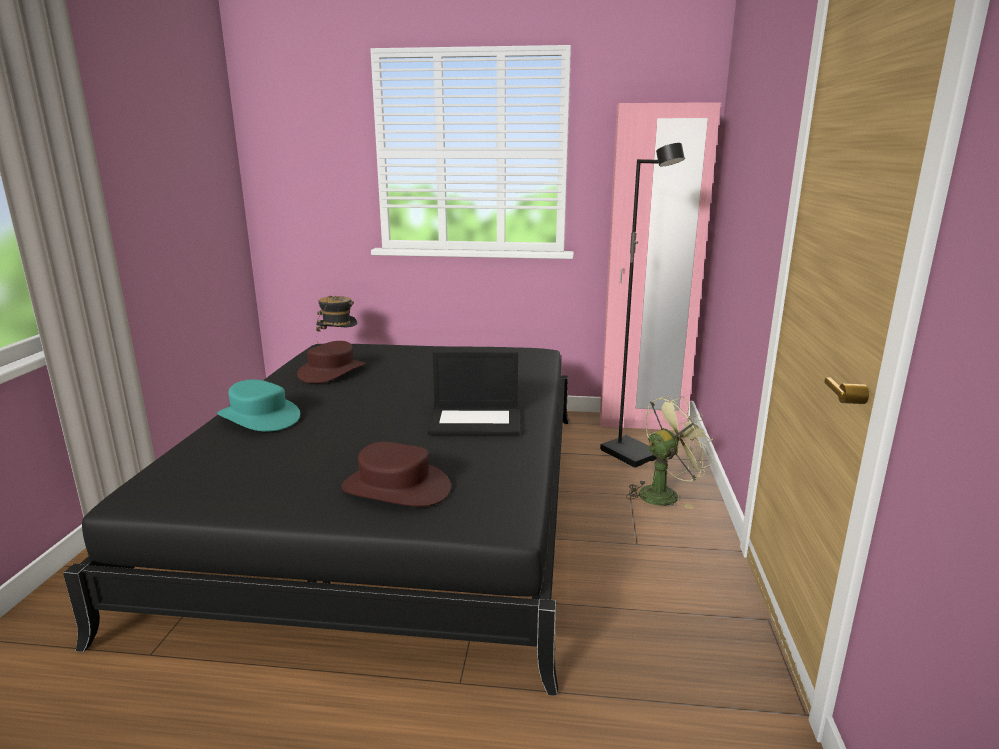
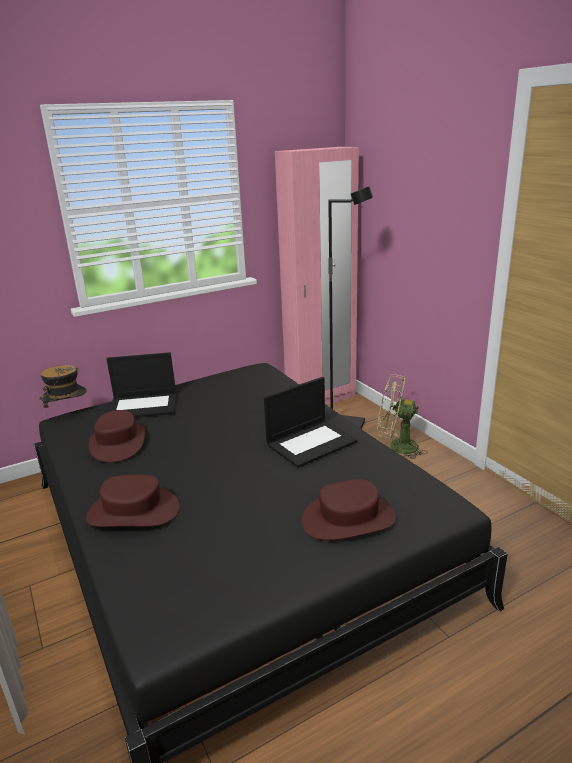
camera: 35 degrees left, 5 degrees up
turquoise hat [217,379,300,432] -> brown hat [86,475,179,527]
green fan [626,396,715,509] -> green fan turned 105 degrees counterclockwise [377,374,427,459]
none -> laptop [107,352,177,418]

